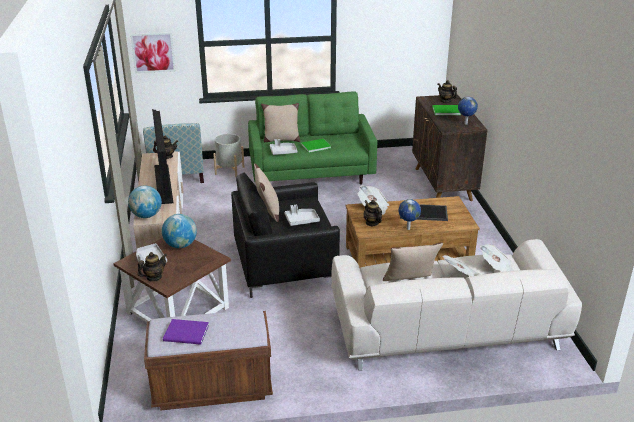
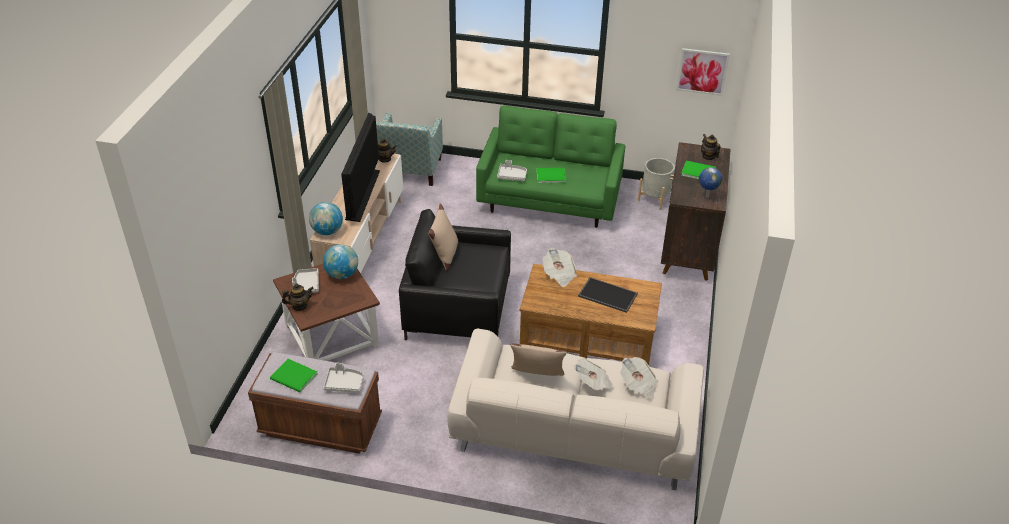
camera: 20 degrees right, 10 degrees up
picture [130,32,176,73] -> picture moved to [676,48,730,96]
purple book [163,319,209,345] -> green book [270,359,317,392]
grey planter [213,134,244,177] -> grey planter moved to [637,158,675,210]
beige pillow [261,103,300,142] -> none
grey tray [284,205,320,226] -> grey tray moved to [323,363,364,393]
teapot [364,200,382,226] -> none
globe [398,199,421,230] -> none

